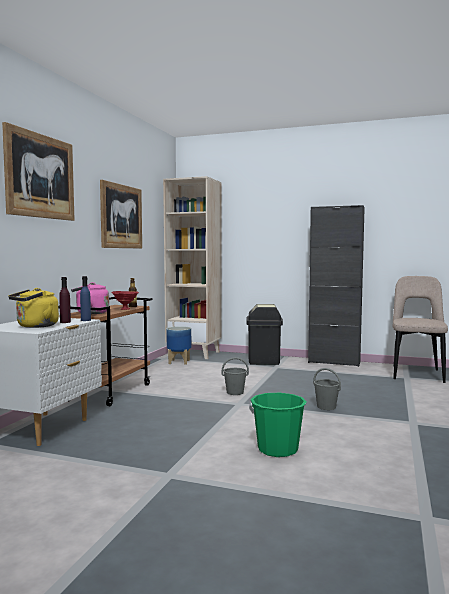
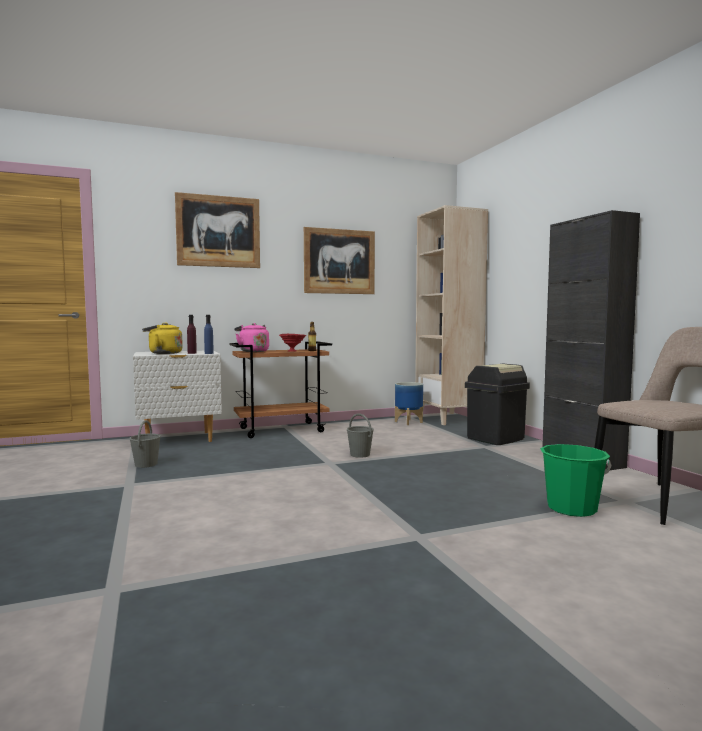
camera: 50 degrees right, 0 degrees up
green bucket [249,393,306,457] -> green bucket moved to [540,444,611,517]
grey bucket [313,368,341,410] -> grey bucket moved to [129,420,161,468]

